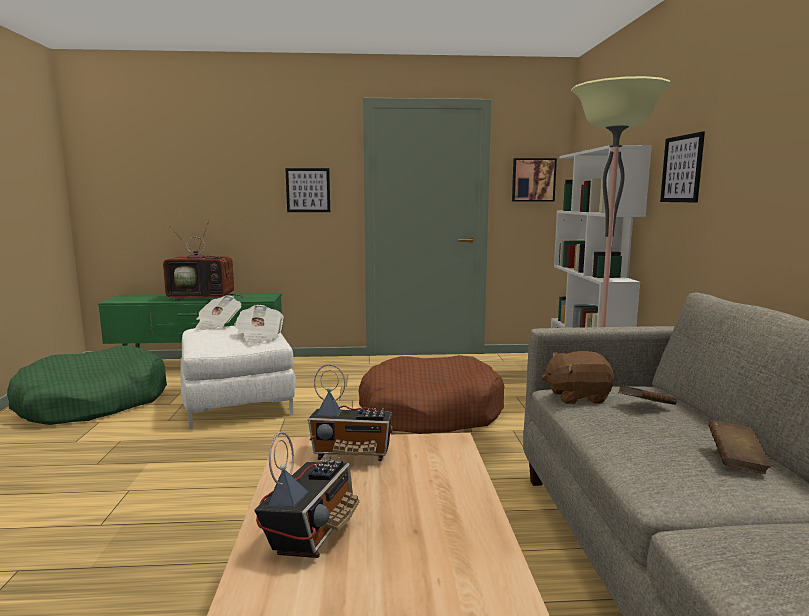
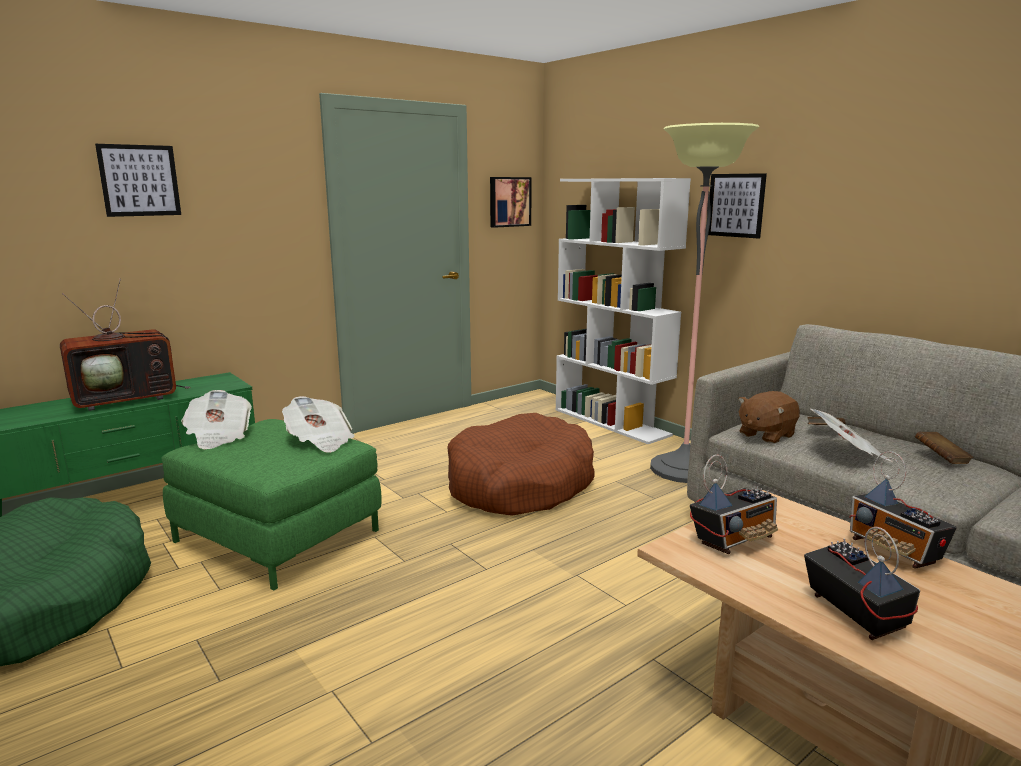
camera: 35 degrees left, 5 degrees up
white ottoman [180,326,296,429] -> green ottoman [161,419,382,591]
picture [285,168,330,212] -> picture moved to [95,144,181,217]
none -> newspaper [809,408,893,462]
none -> radio [849,451,957,569]

